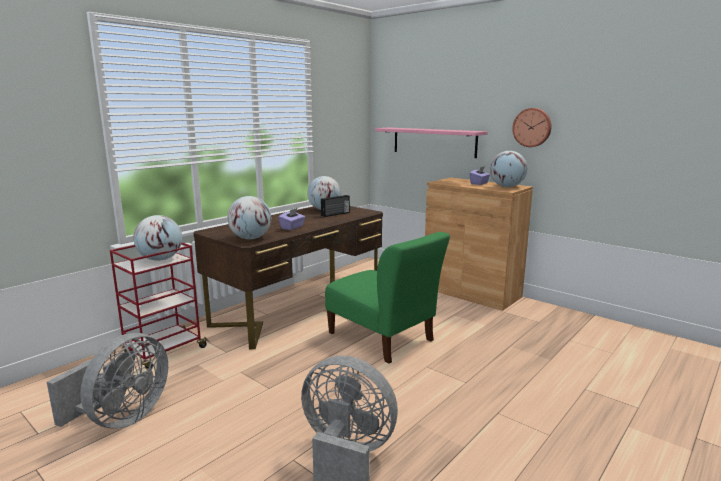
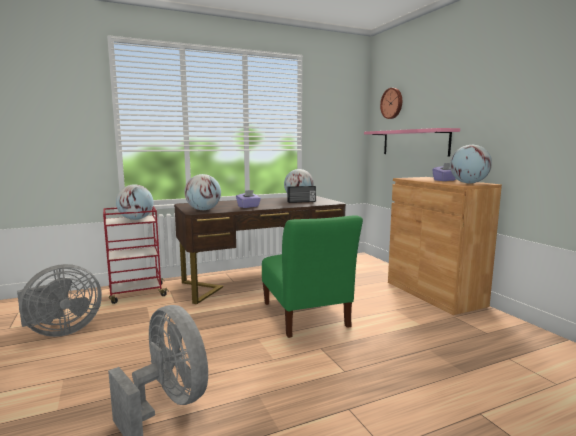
camera: 25 degrees right, 5 degrees down
wall clock [512,108,552,147] -> wall clock moved to [380,88,402,119]

